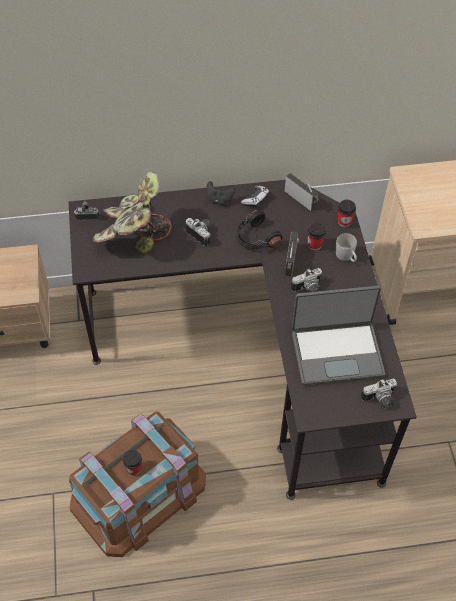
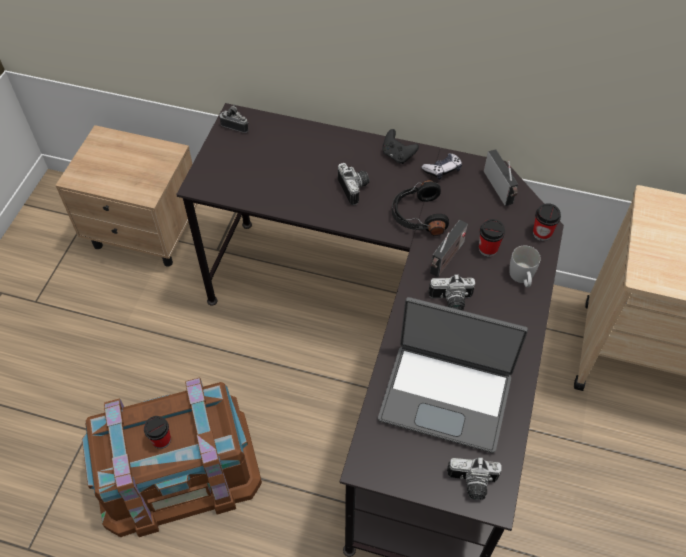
camera: 25 degrees right, 0 degrees up
potted plant [93,172,172,253] -> none

